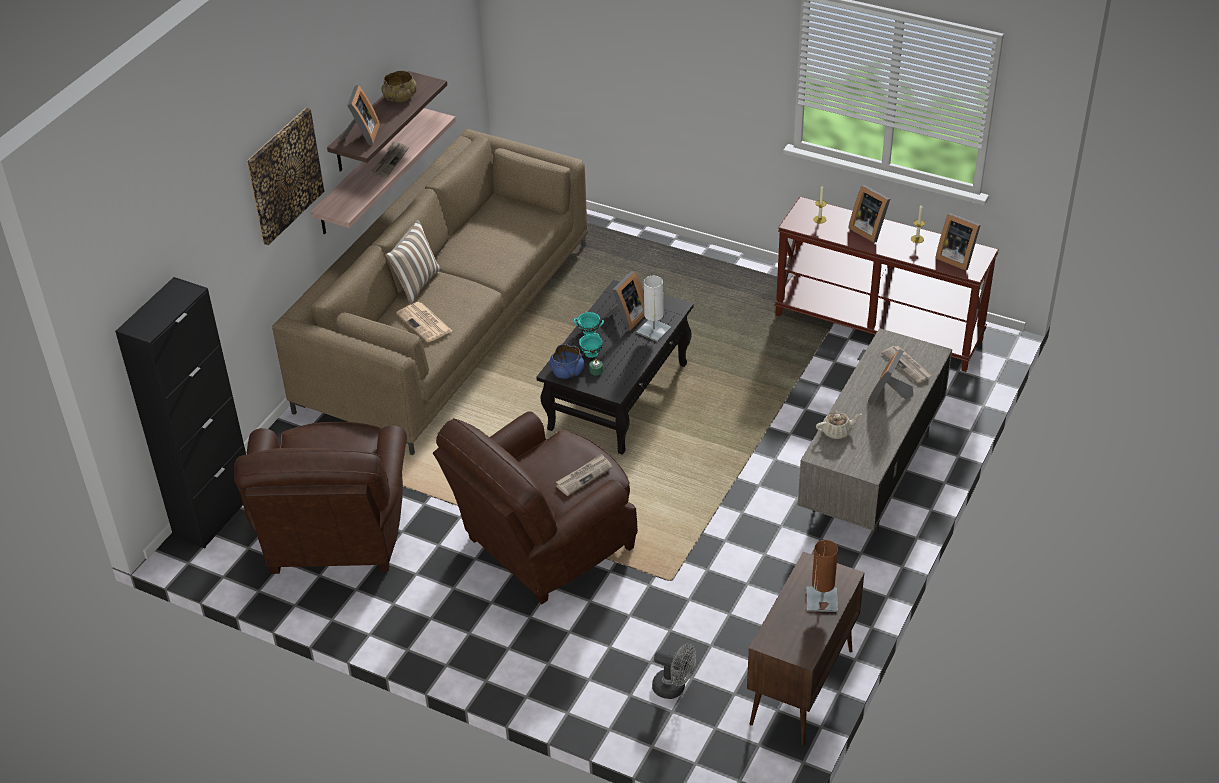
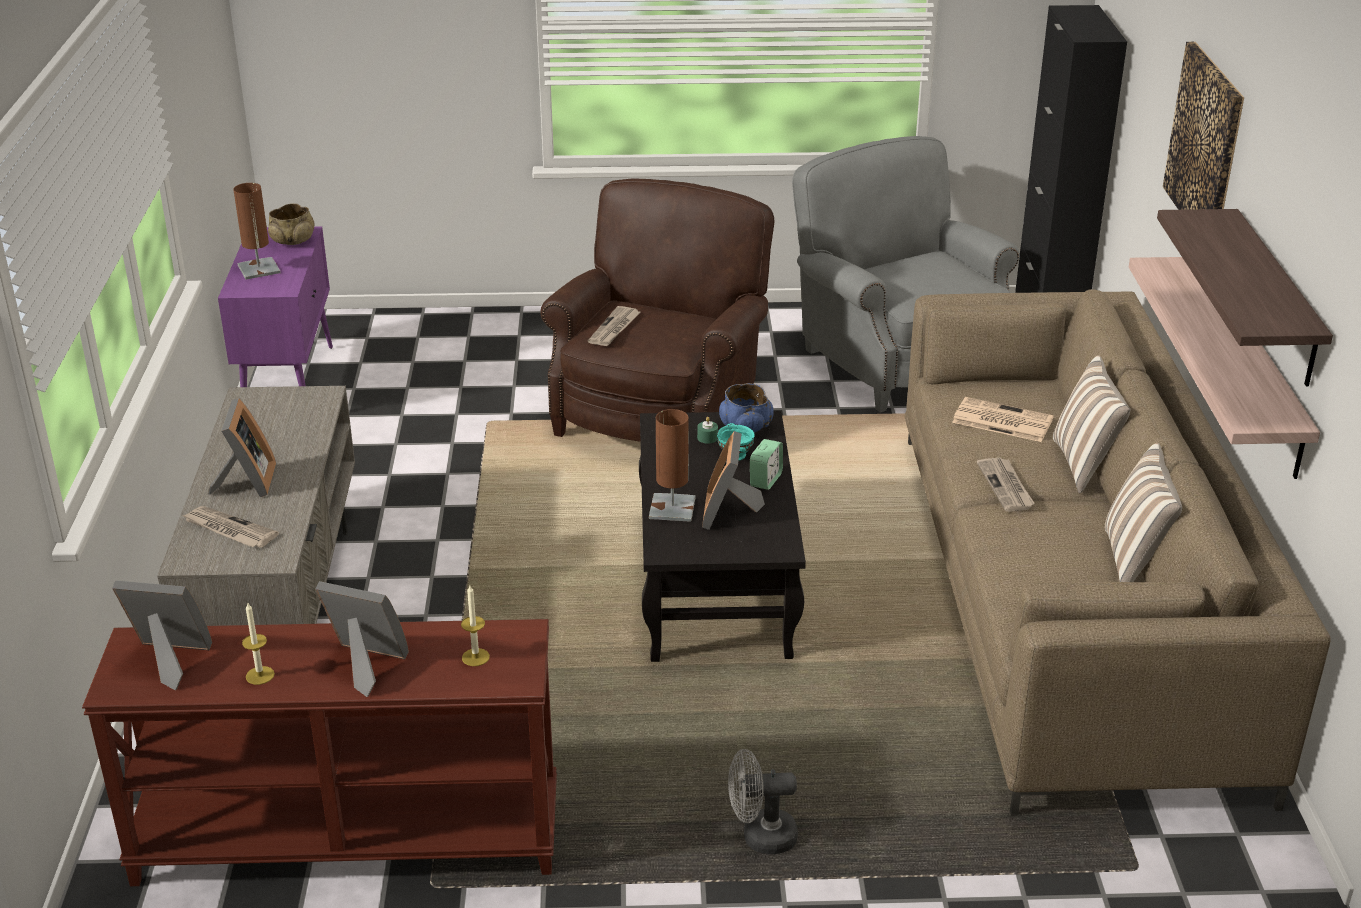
camera: 150 degrees right, 10 degrees down
brown armchair [234,422,407,574] -> grey armchair [792,136,1020,412]
picture frame [339,85,380,145] -> none
newspaper [371,141,409,178] -> newspaper moved to [977,458,1035,512]
beige bowl [382,71,417,102] -> beige bowl moved to [268,203,314,245]
turquoise bowl [573,312,604,335] -> alarm clock [750,439,783,490]
white table lamp [637,276,671,342] -> brown table lamp [649,409,696,522]
grey fan [652,644,696,699] -> grey fan moved to [728,749,798,854]
brown cabinet [747,552,865,745] -> purple cabinet [218,227,333,387]
beige teapot [816,411,861,439] -> none
none -> pillow [1104,443,1182,582]

